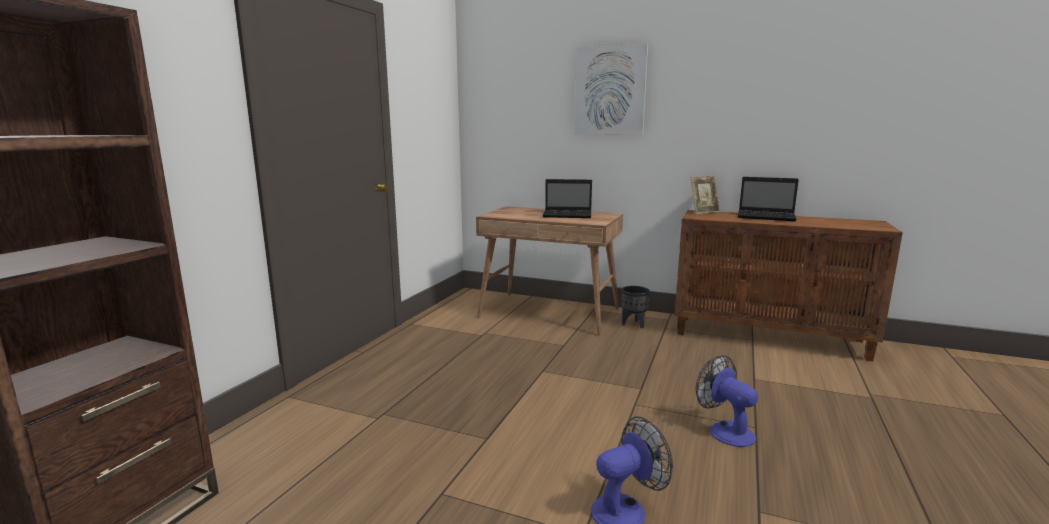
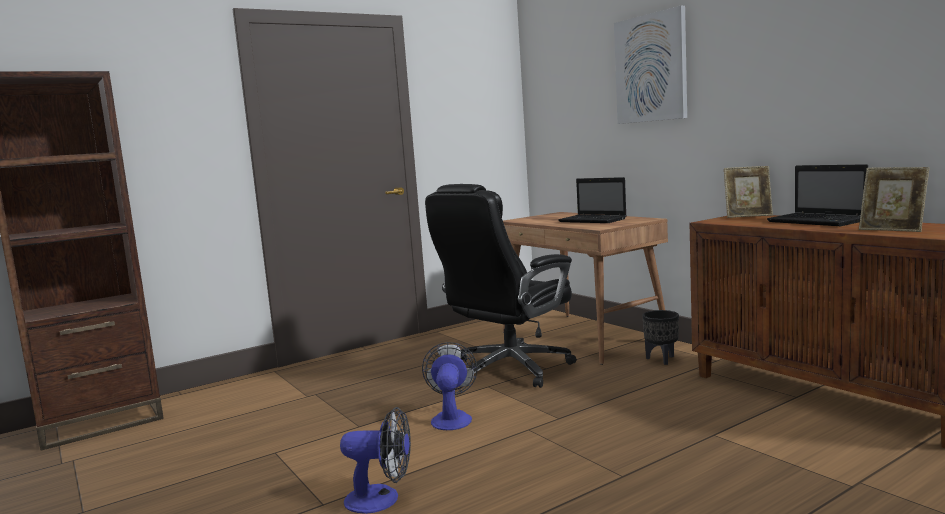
camera: 35 degrees right, 5 degrees down
fan [696,355,758,447] -> fan moved to [422,342,477,430]
none -> black office chair [425,184,577,388]
none -> picture frame [859,167,930,232]

